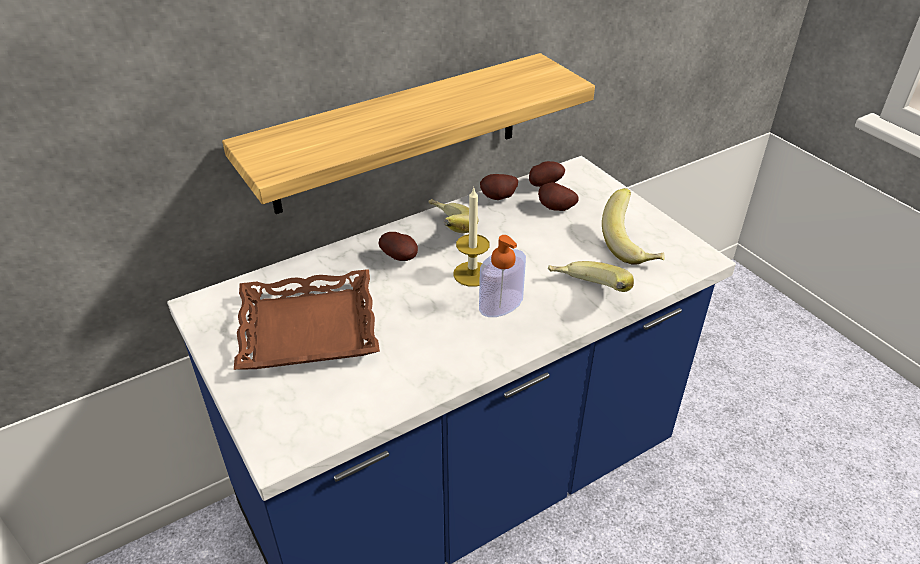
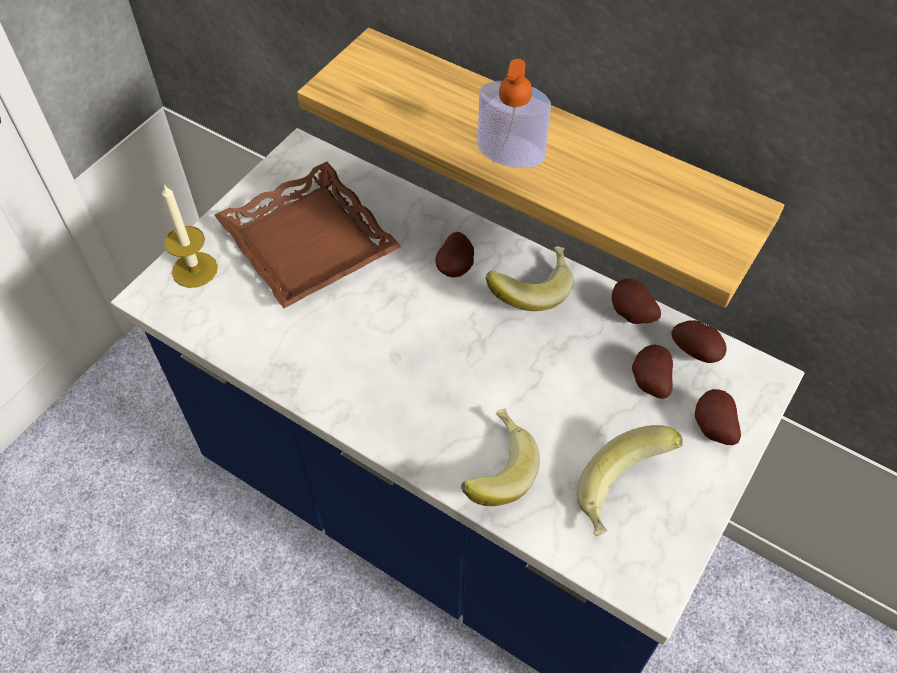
camera: 65 degrees right, 15 degrees up
candle [454,187,490,287] -> candle moved to [162,184,218,288]
soap dispenser [479,235,526,317] -> soap dispenser moved to [478,59,551,168]
none -> potato [695,389,741,445]

